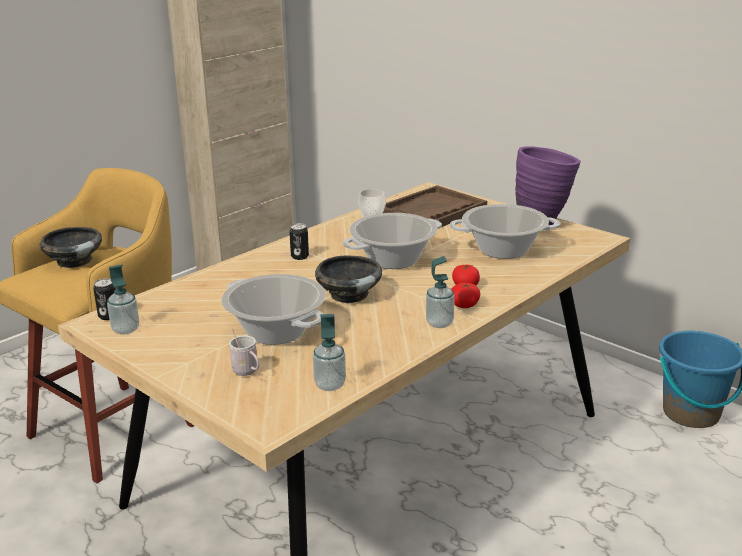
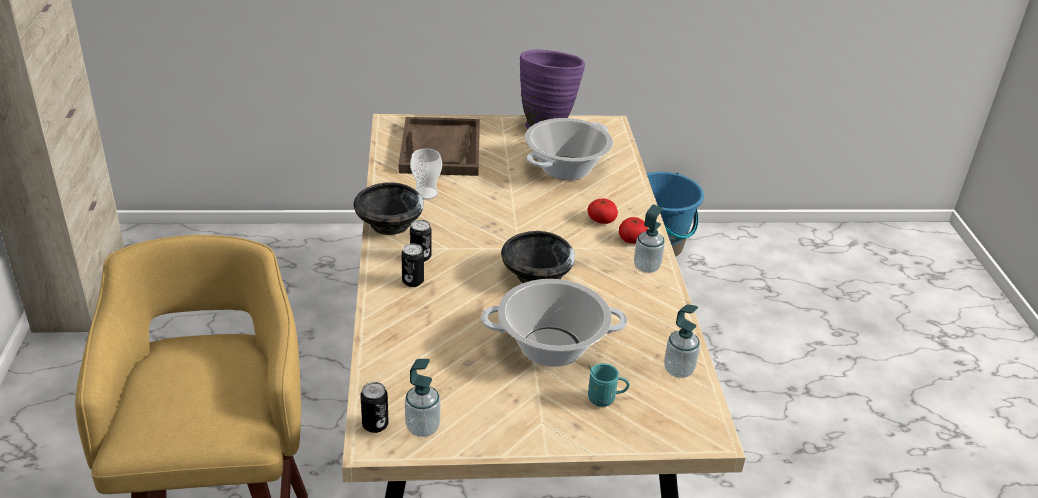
camera: 50 degrees left, 10 degrees up
black bowl [40,227,102,268] -> black bowl moved to [354,183,424,235]
white mug [229,329,260,376] -> turquoise mug [588,363,630,407]
cooking pot [343,213,442,269] -> none
none -> can [401,243,424,287]

